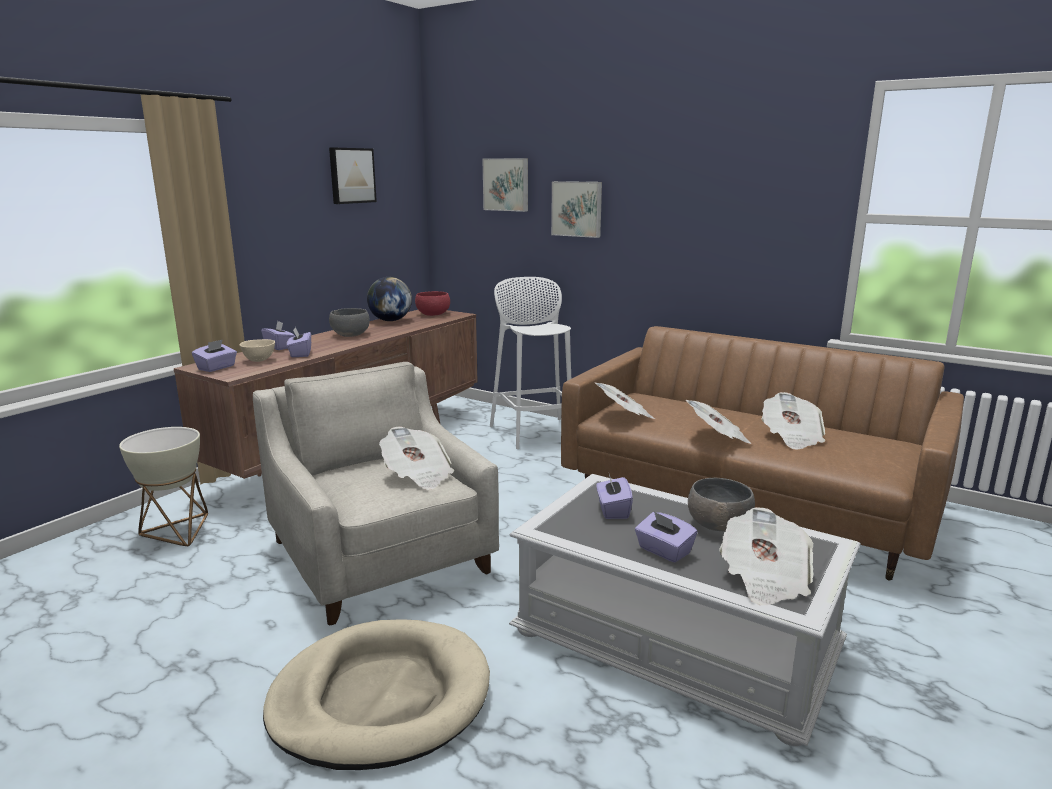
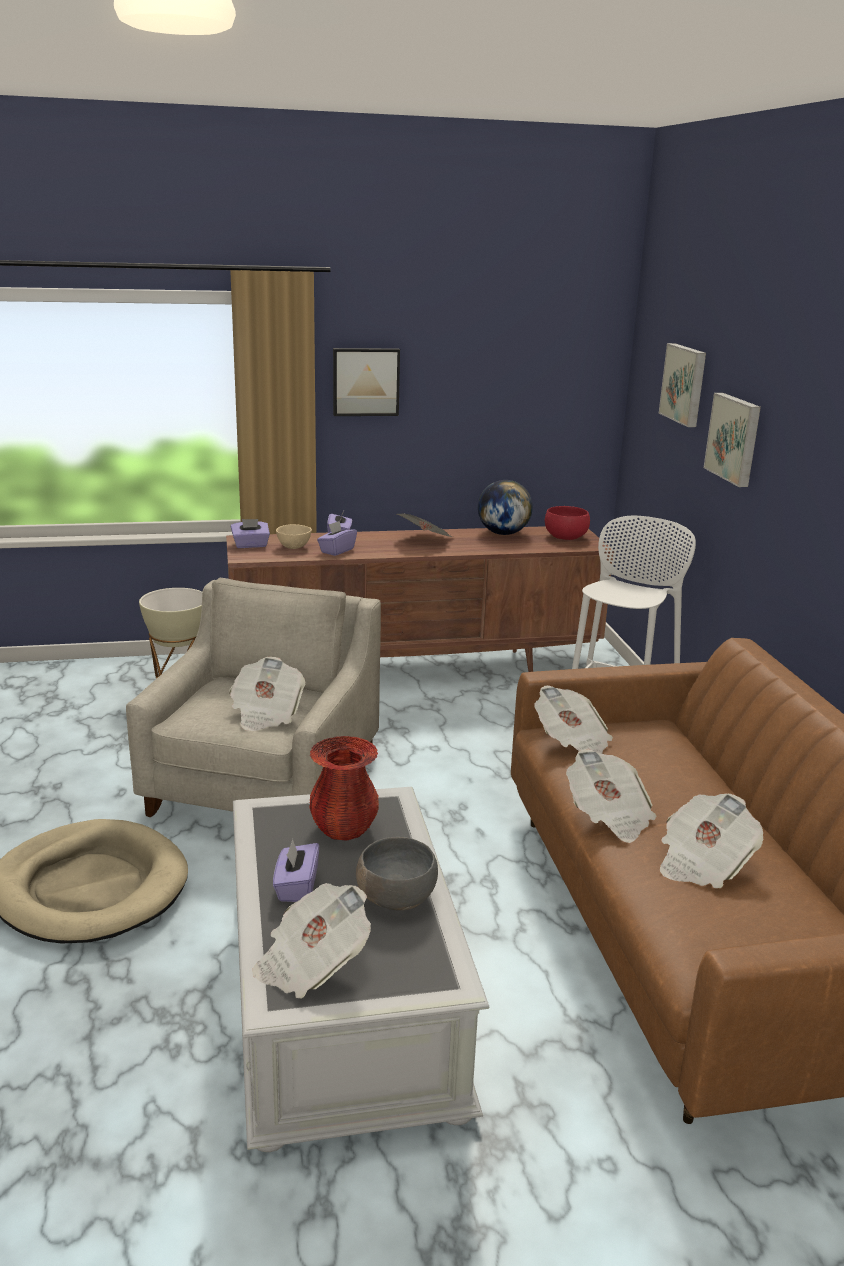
camera: 45 degrees right, 5 degrees up
picture [329,147,377,204] -> picture moved to [333,348,400,416]
grey bowl [329,308,370,337] -> newspaper [397,513,453,537]
purple tissue box [596,474,633,519] -> red vase [309,736,379,841]

